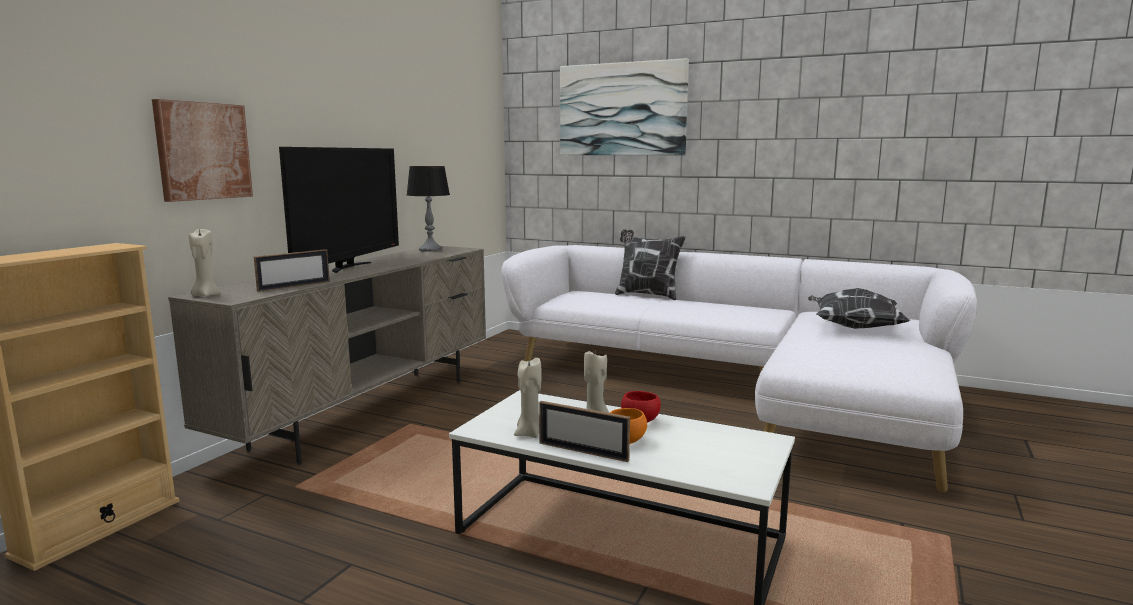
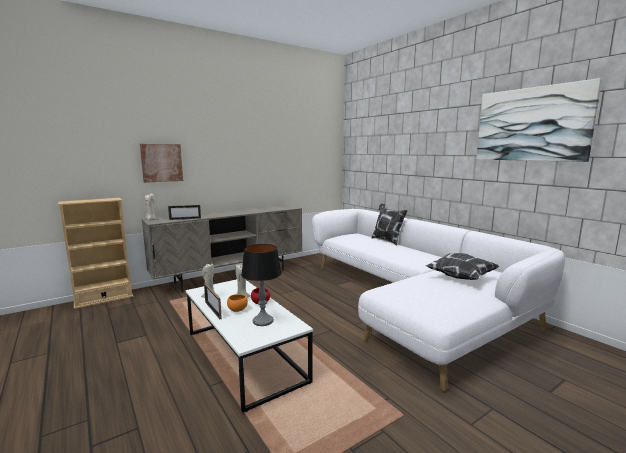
camera: 30 degrees right, 0 degrees up
television [279,147,399,273] -> none
table lamp [407,166,450,252] -> table lamp moved to [241,244,282,326]
picture [560,58,689,155] -> picture moved to [476,78,602,162]

